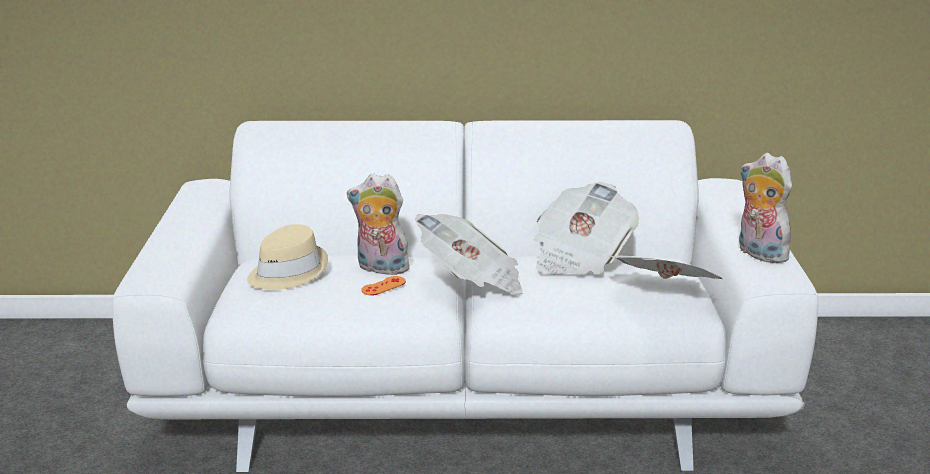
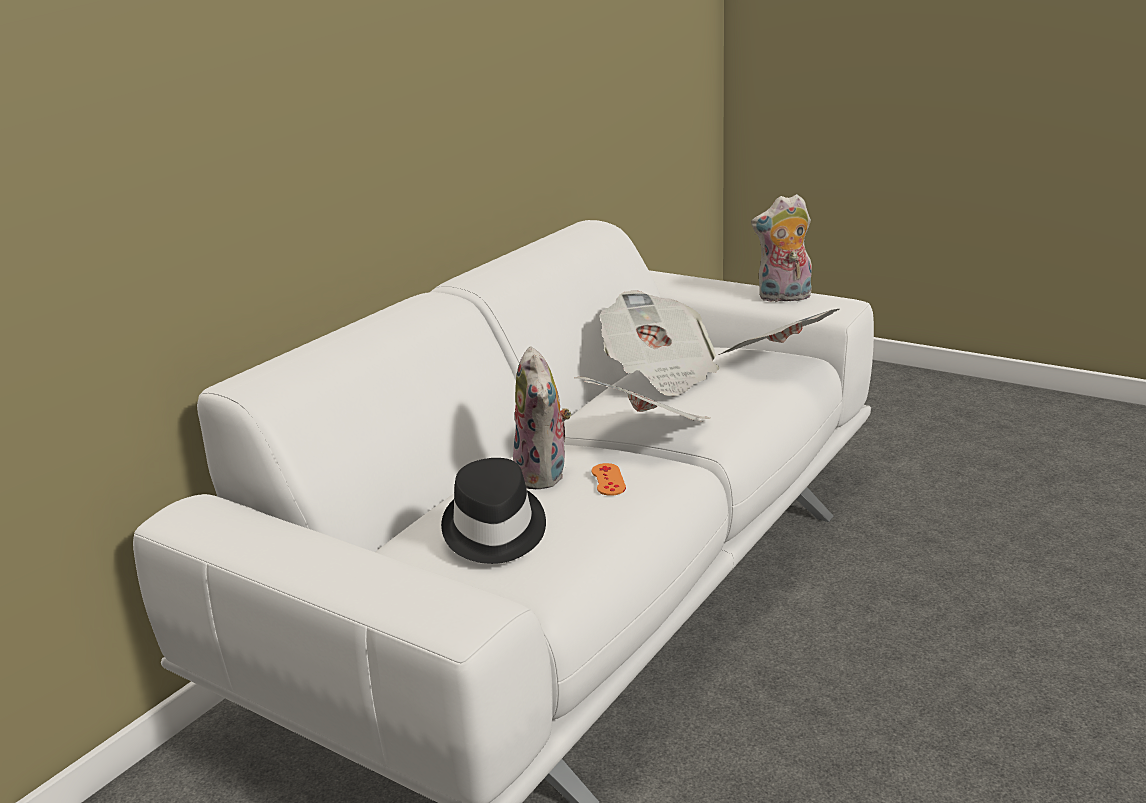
camera: 55 degrees left, 0 degrees up
beige hat [247,224,328,290] -> black hat [441,458,546,564]
plush toy [347,173,414,275] -> plush toy turned 60 degrees counterclockwise [513,347,571,489]

